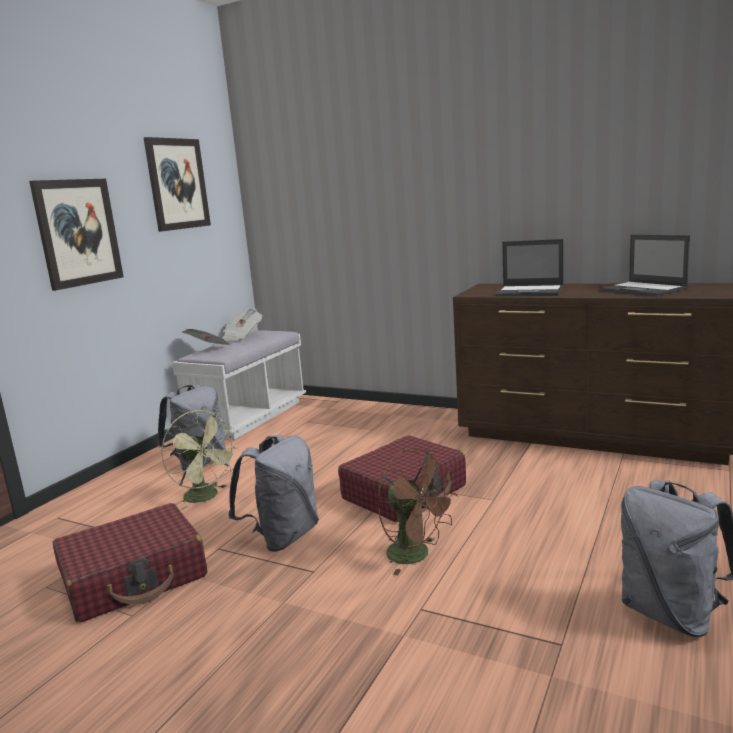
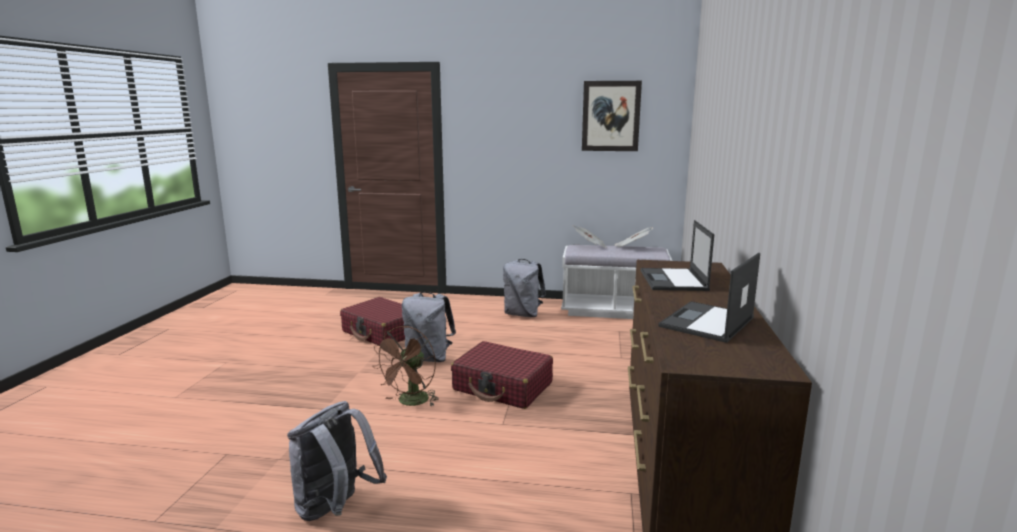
camera: 70 degrees right, 0 degrees up
picture [29,179,124,291] -> none
green fan [161,410,239,510] -> none

